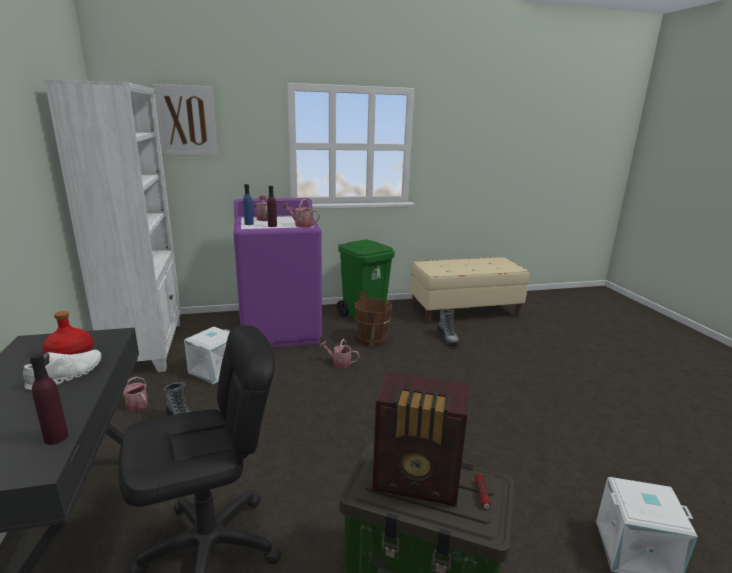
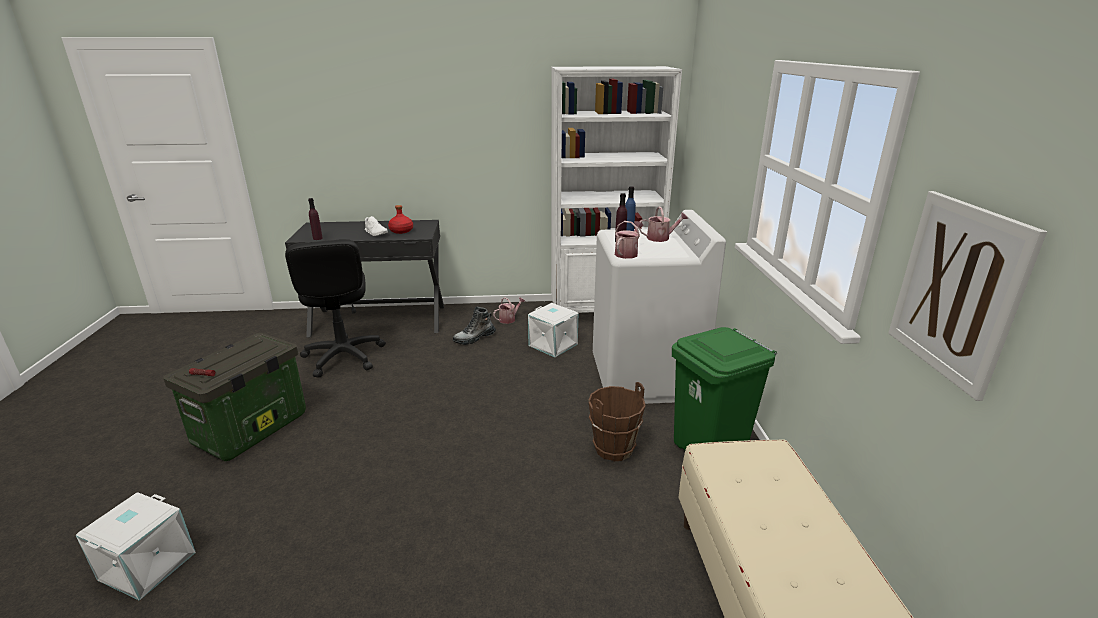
camera: 100 degrees right, 5 degrees up
picture [153,84,218,155] -> picture moved to [888,191,1047,401]
purple washing machine [234,198,322,348] -> white washing machine [593,210,726,404]
watering can [320,339,360,368] -> none
radio [372,372,469,506] -> none
boot [437,310,460,346] -> none

